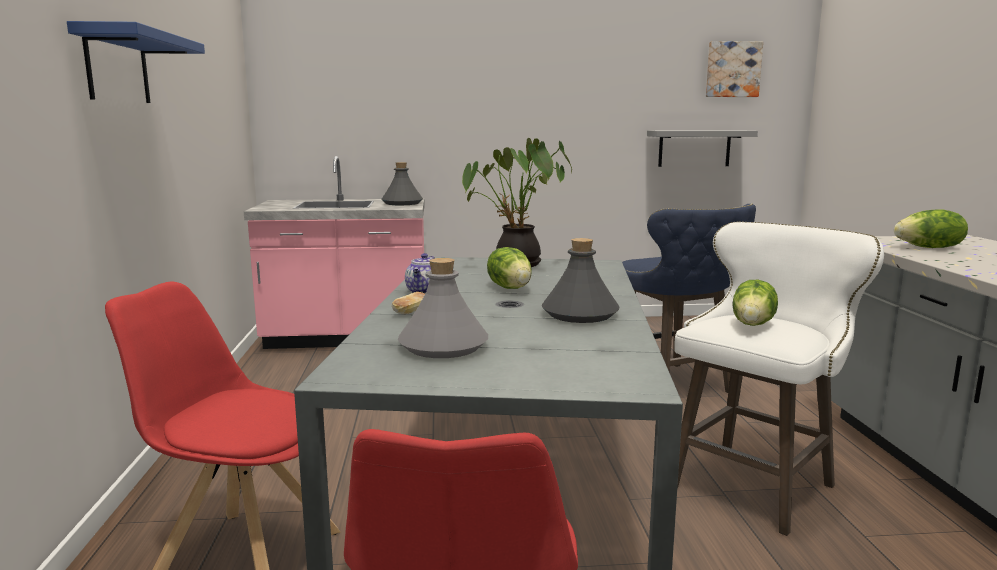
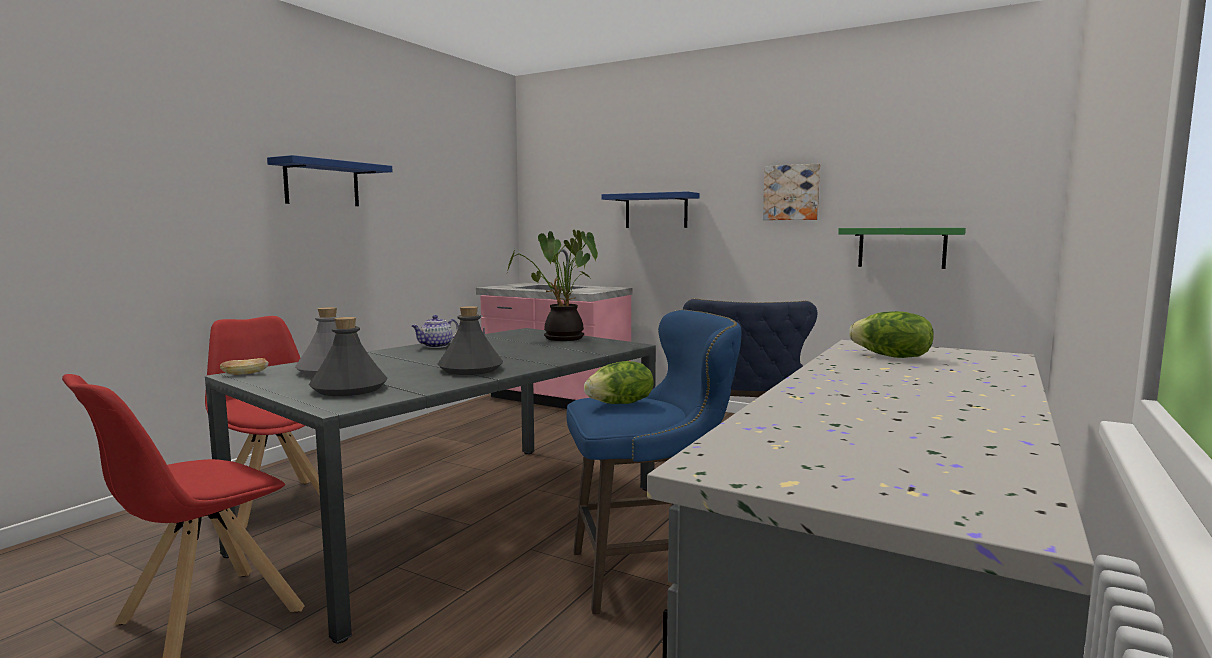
camera: 35 degrees right, 5 degrees down
grey bottle [382,162,423,205] -> grey bottle moved to [309,317,388,396]
bread [392,292,425,314] -> bread moved to [220,358,269,375]
lettuce [487,247,532,289] -> none
grey shelf [647,130,758,167] -> green shelf [838,228,966,269]
white stool [674,221,884,536] -> blue stool [567,310,742,614]
picture [706,41,763,97] -> picture moved to [763,164,820,220]
none -> blue shelf [602,191,700,228]

